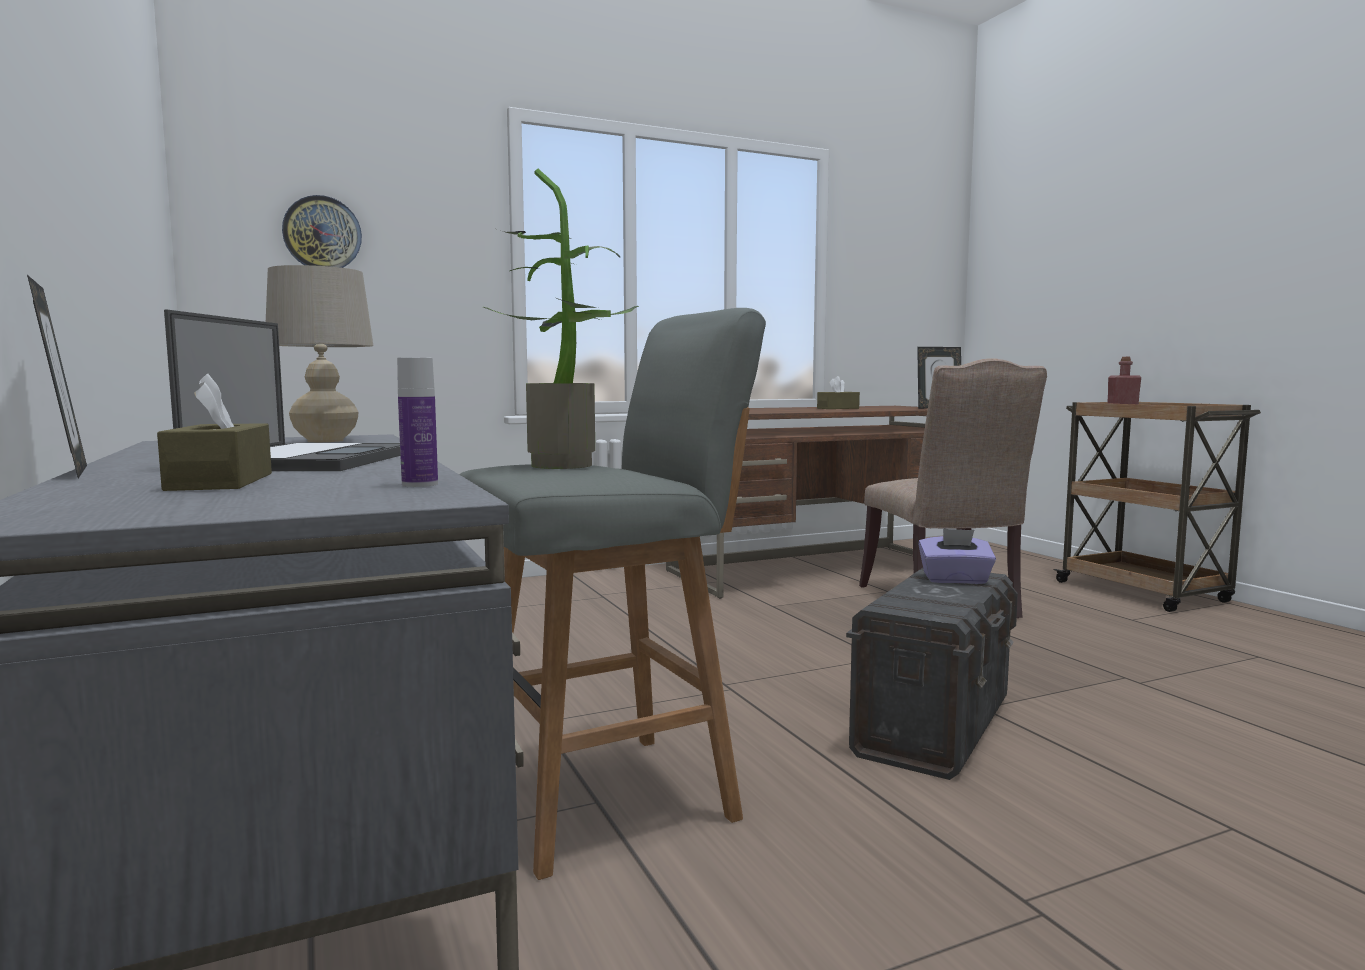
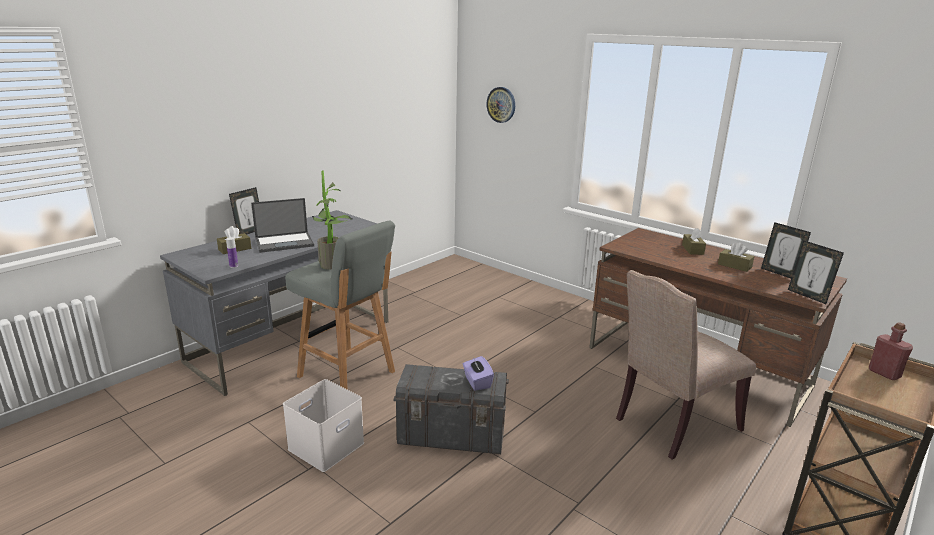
camera: 65 degrees right, 15 degrees up
beige table lamp [266,265,373,442] -> none
none -> white storage box [283,379,364,472]
none -> brown tissue box [682,228,706,255]
none -> picture frame [761,222,811,278]

